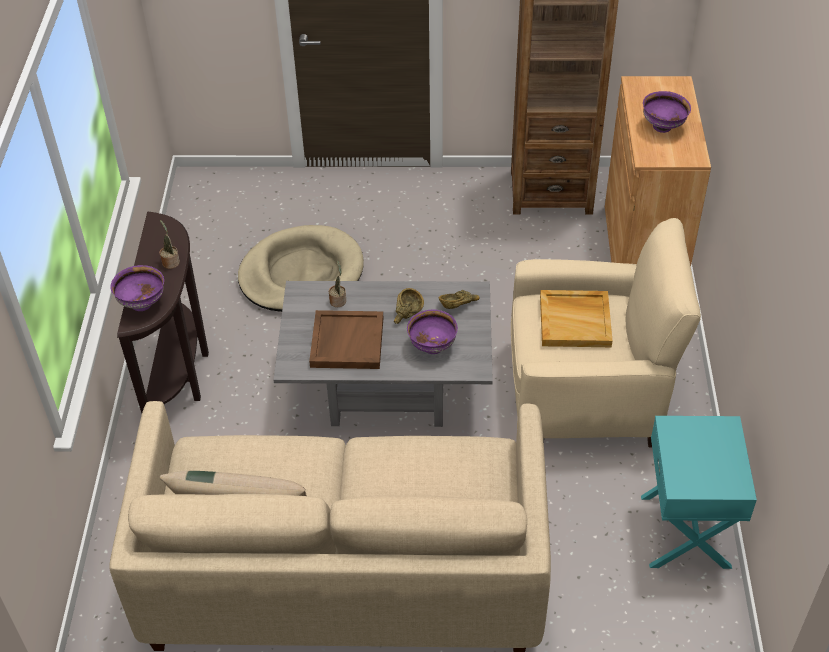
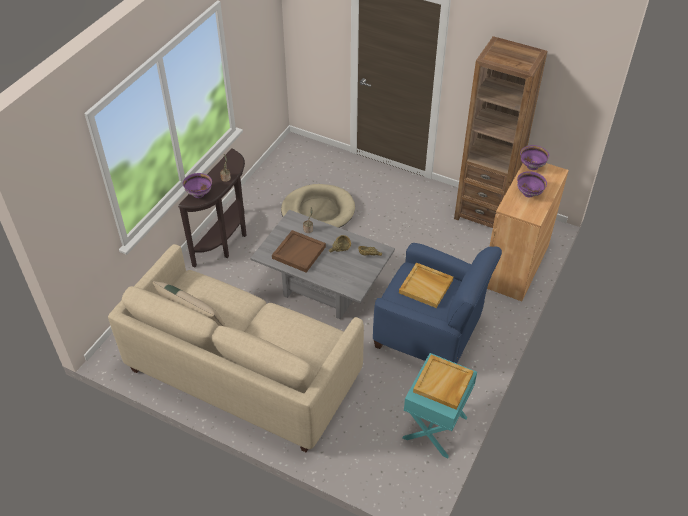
camera: 25 degrees right, 0 degrees up
purple bowl [407,310,458,354] -> purple bowl moved to [520,145,549,170]
beige armchair [511,218,701,447] -> blue armchair [373,243,502,363]
none -> beige tray [413,355,473,410]

